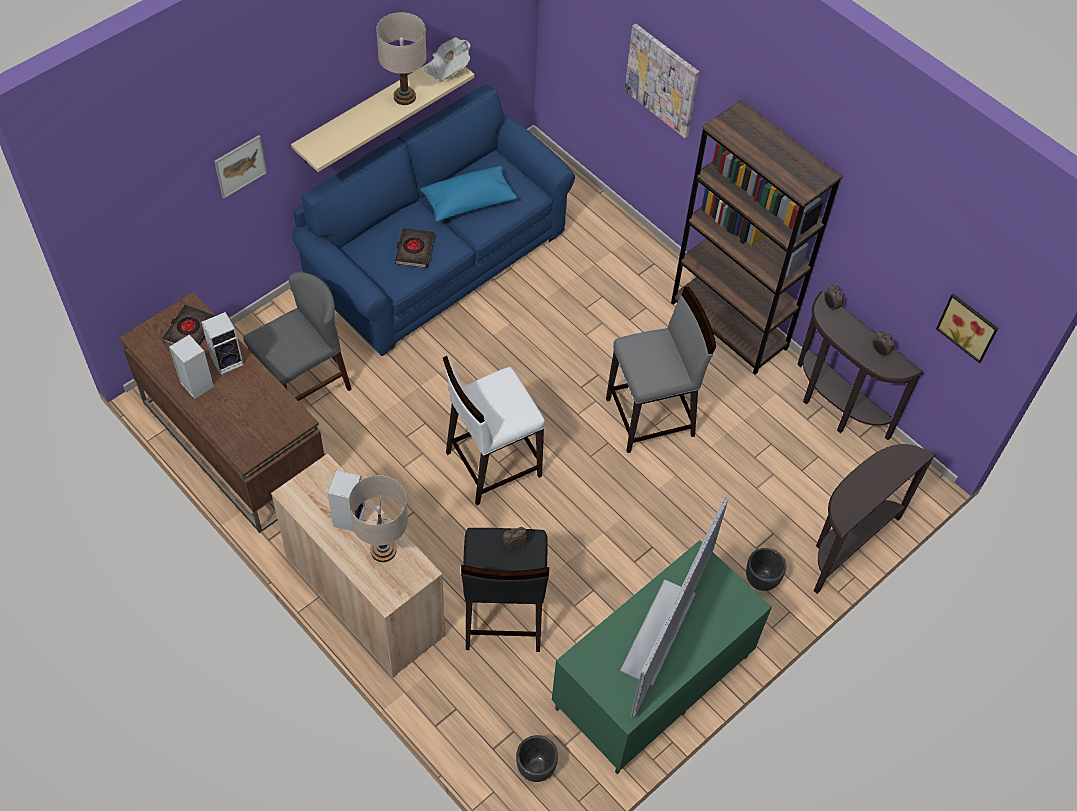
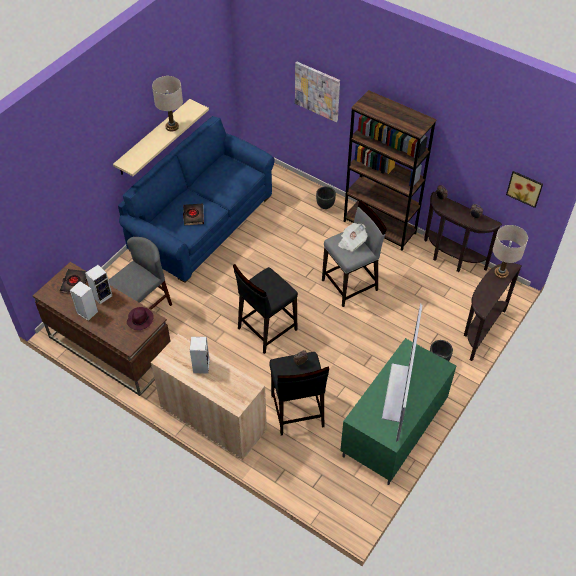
camera: 10 degrees left, 5 degrees down
picture [214,135,267,199] -> none
beige table lamp [349,475,408,562] -> beige table lamp moved to [493,225,528,279]
blue pillow [420,166,518,222] -> none
newspaper [424,37,471,82] -> newspaper moved to [338,223,367,252]
white stool [443,356,545,505] -> black stool [233,264,298,354]
black planter [516,735,558,782] -> black planter moved to [316,186,336,209]
none -> purple hat [127,307,154,330]

